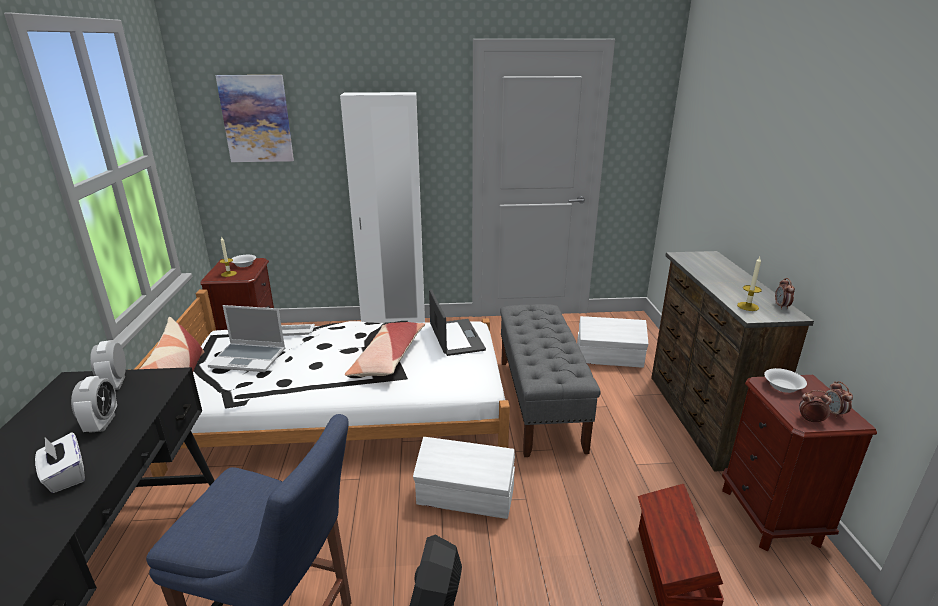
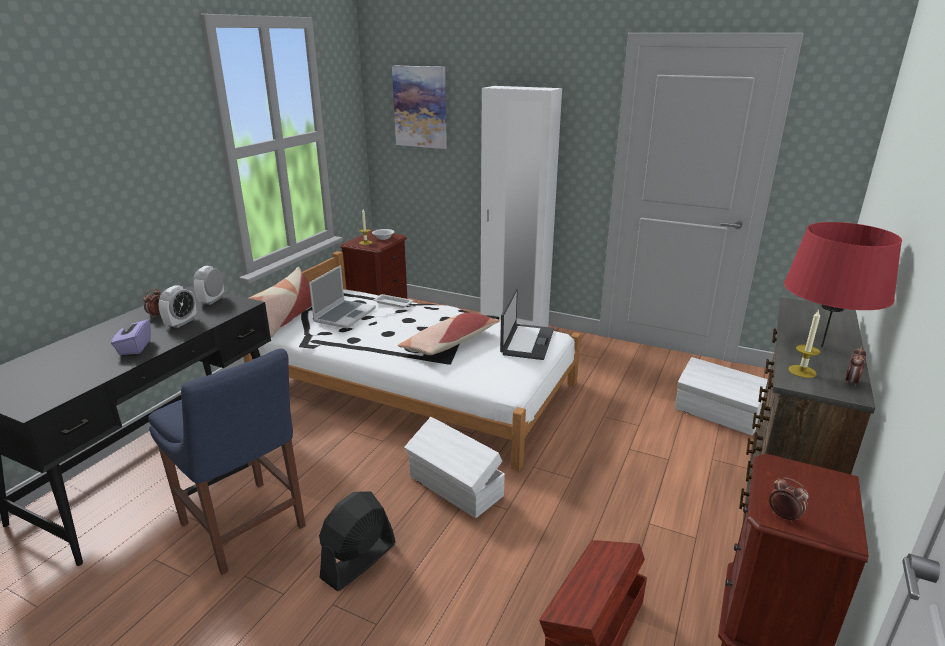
camera: 30 degrees right, 0 degrees up
white tissue box [35,433,85,493] -> purple tissue box [111,316,151,355]
laptop [208,305,285,372] -> laptop turned 105 degrees counterclockwise [309,265,376,329]
grey bench [500,304,601,457] -> none
white bowl [764,368,807,393] -> none
alarm clock [825,381,853,418] -> alarm clock moved to [143,288,162,316]
none -> red table lamp [784,222,902,348]

